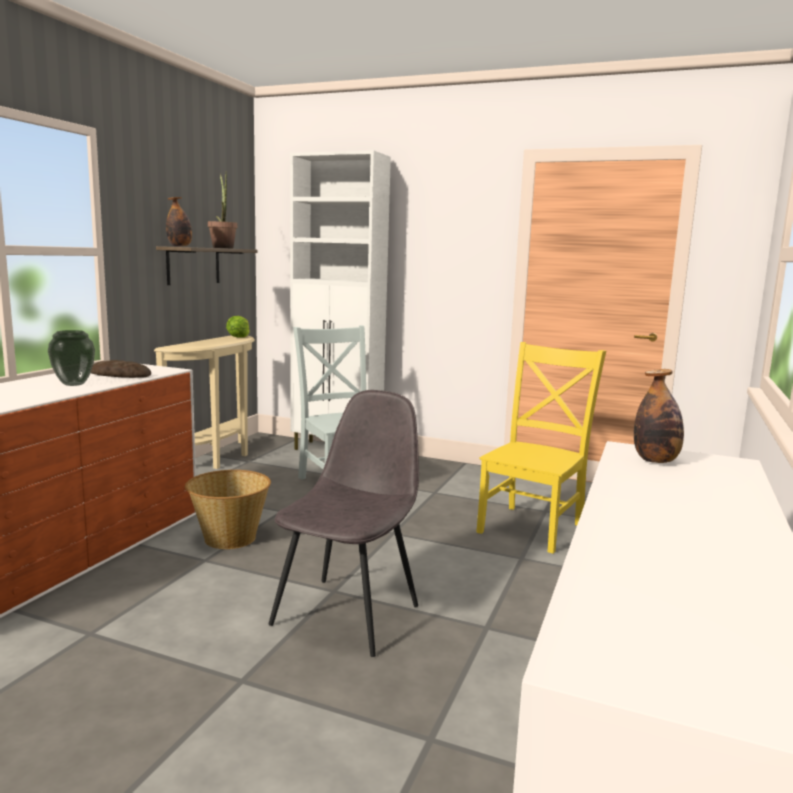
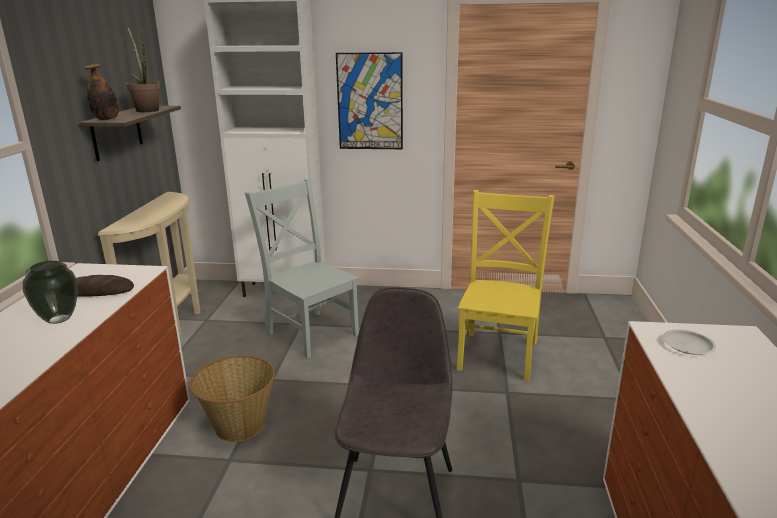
camera: 15 degrees left, 10 degrees up
lettuce [226,316,250,338] -> none
bottle [634,369,684,463] -> white plate [662,330,716,355]
none -> picture [336,52,403,149]

